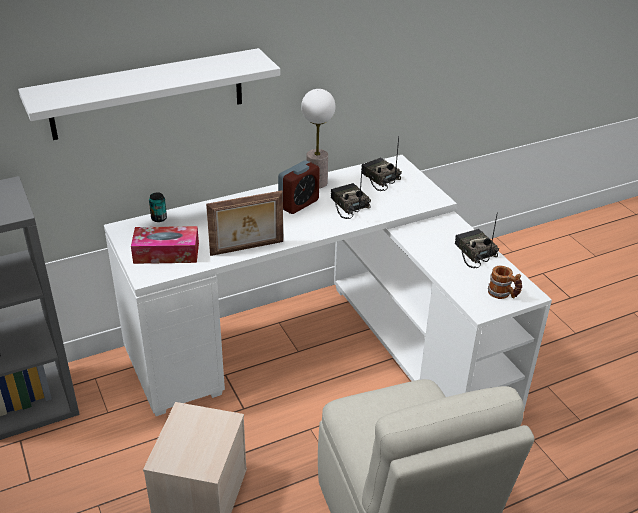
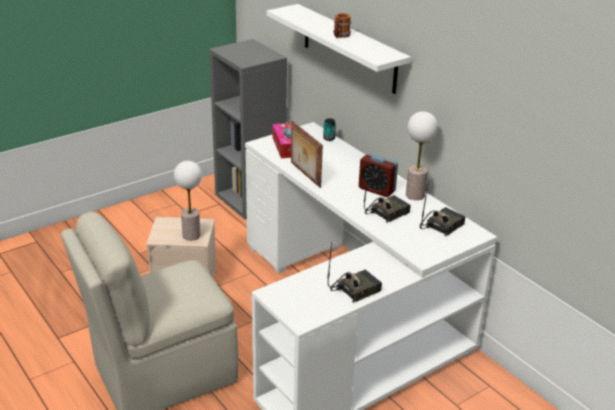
camera: 80 degrees right, 5 degrees down
mug [488,266,522,299] -> mug moved to [333,13,351,38]
none -> table lamp [174,161,202,241]

